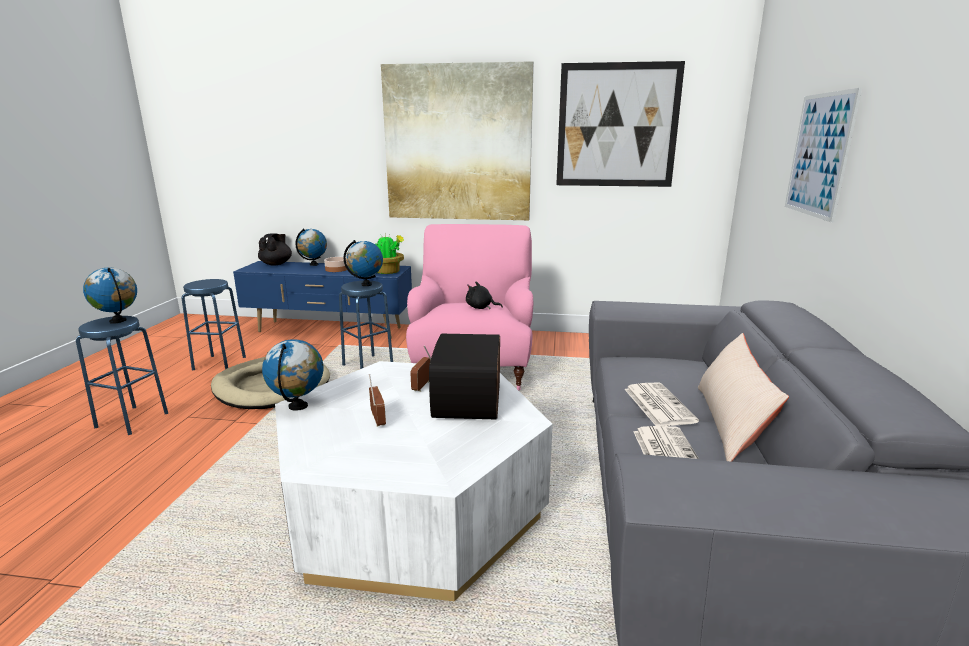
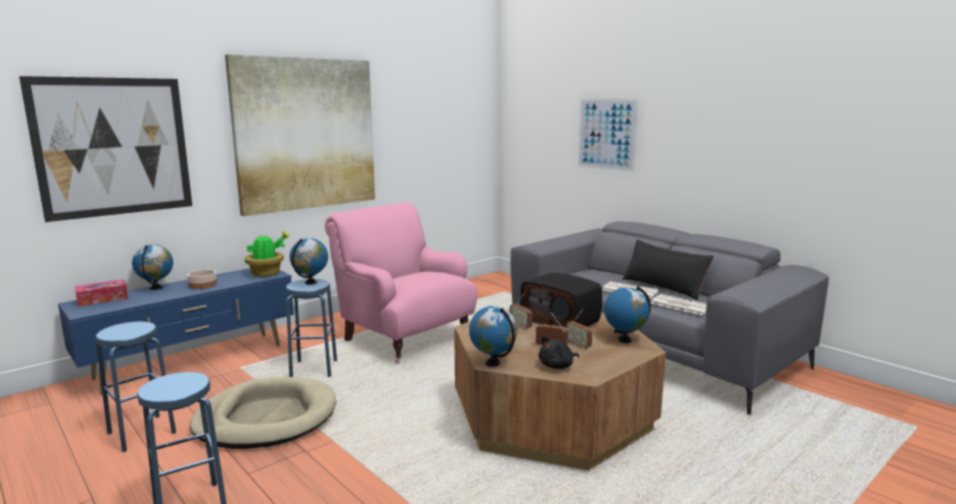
camera: 50 degrees left, 5 degrees down
globe [83,268,137,324] -> globe moved to [604,286,651,343]
black teapot [258,233,292,266] -> tissue box [75,279,128,307]
white coffee table [275,361,553,601] -> brown coffee table [454,309,666,470]
black plush toy [466,282,503,309] -> black plush toy moved to [539,336,579,369]
picture [556,61,685,187] -> picture moved to [19,76,192,222]
beige pillow [698,333,789,462] -> black pillow [622,240,714,300]
none -> radio [566,309,592,350]

